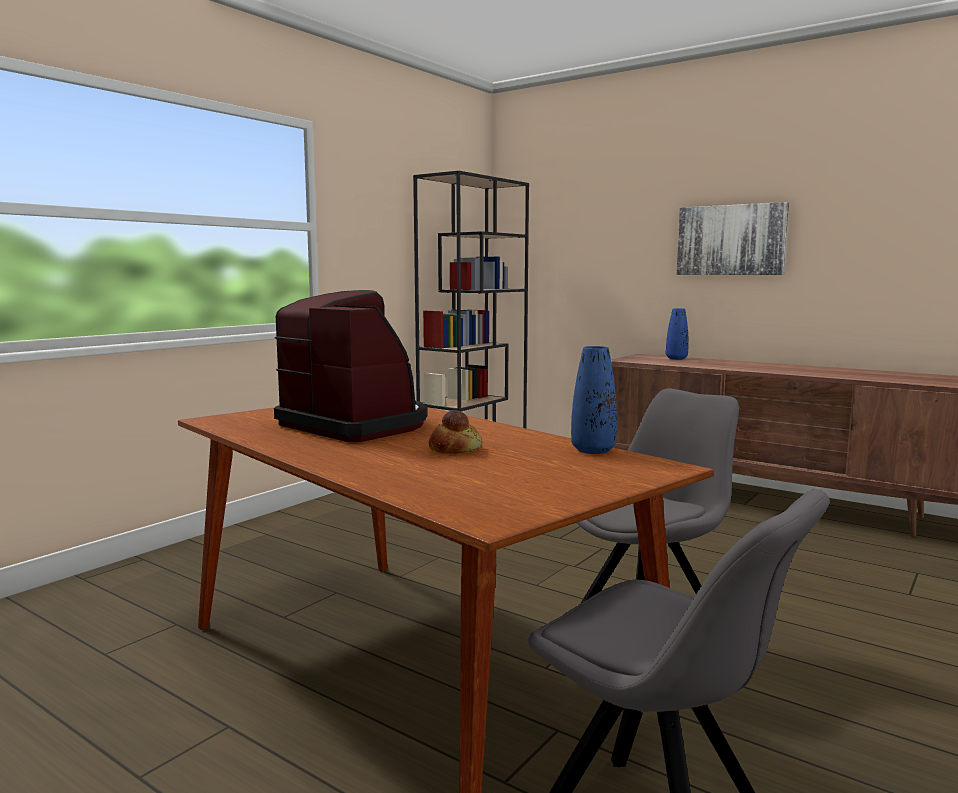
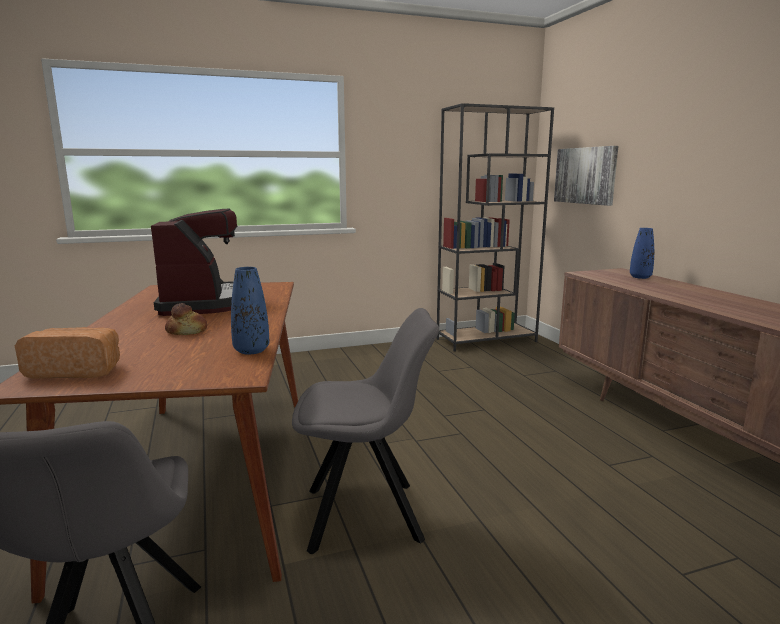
camera: 35 degrees right, 5 degrees up
picture [677,202,789,275] -> picture moved to [554,146,618,206]
none -> bread [15,327,120,378]

